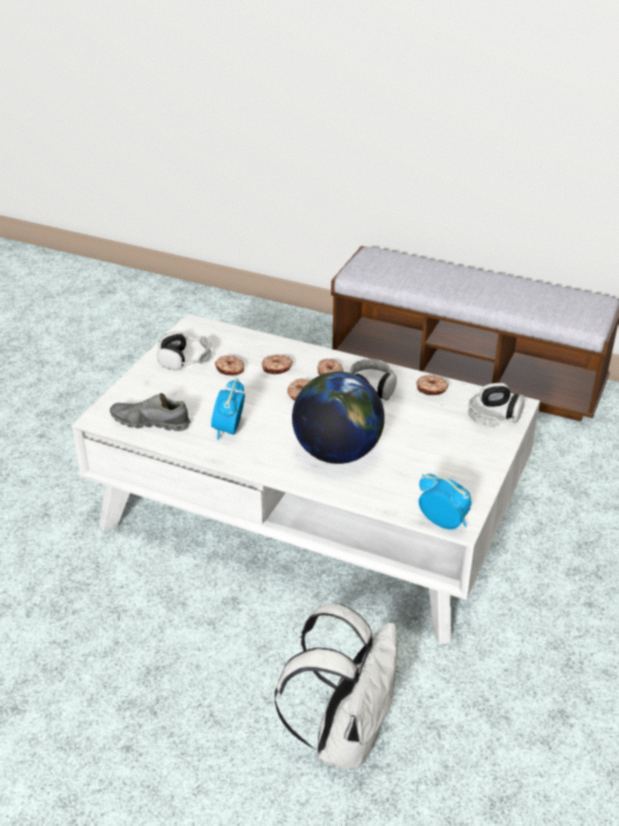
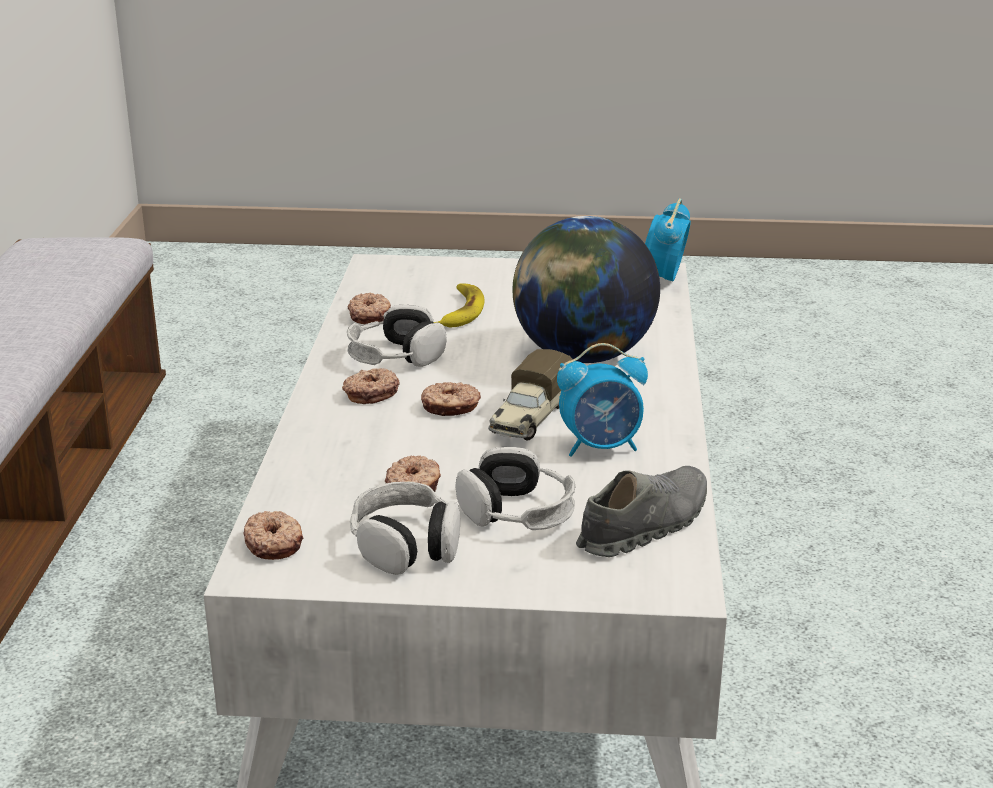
camera: 110 degrees left, 10 degrees down
grey shoe [110,393,191,431] -> grey shoe turned 120 degrees counterclockwise [576,466,707,557]
donut [262,355,293,375] -> donut moved to [244,511,303,560]
white backpack [275,603,398,770] -> none
headphones [468,383,525,427] -> headphones moved to [455,447,576,530]
none -> banana [434,283,485,327]
none -> toy truck [488,349,573,440]

